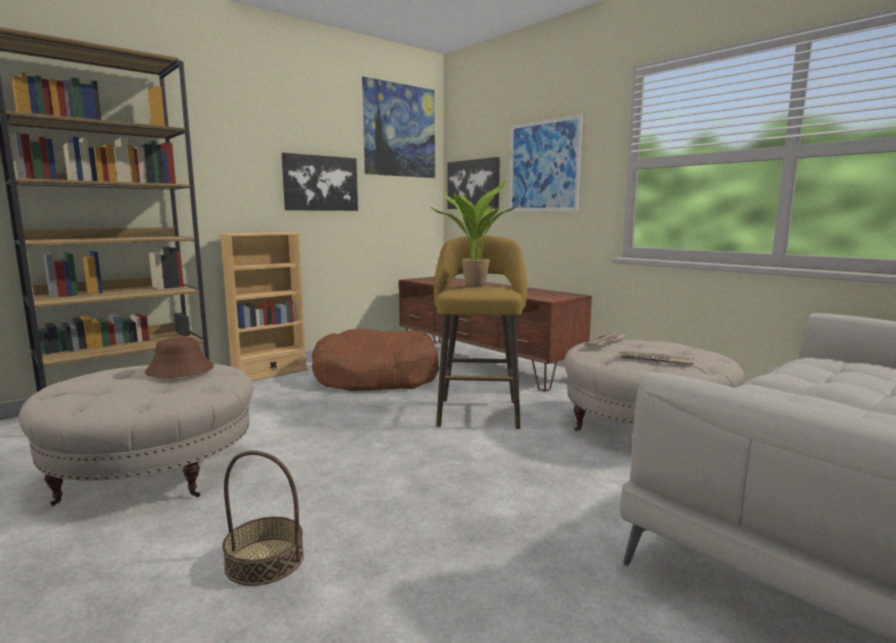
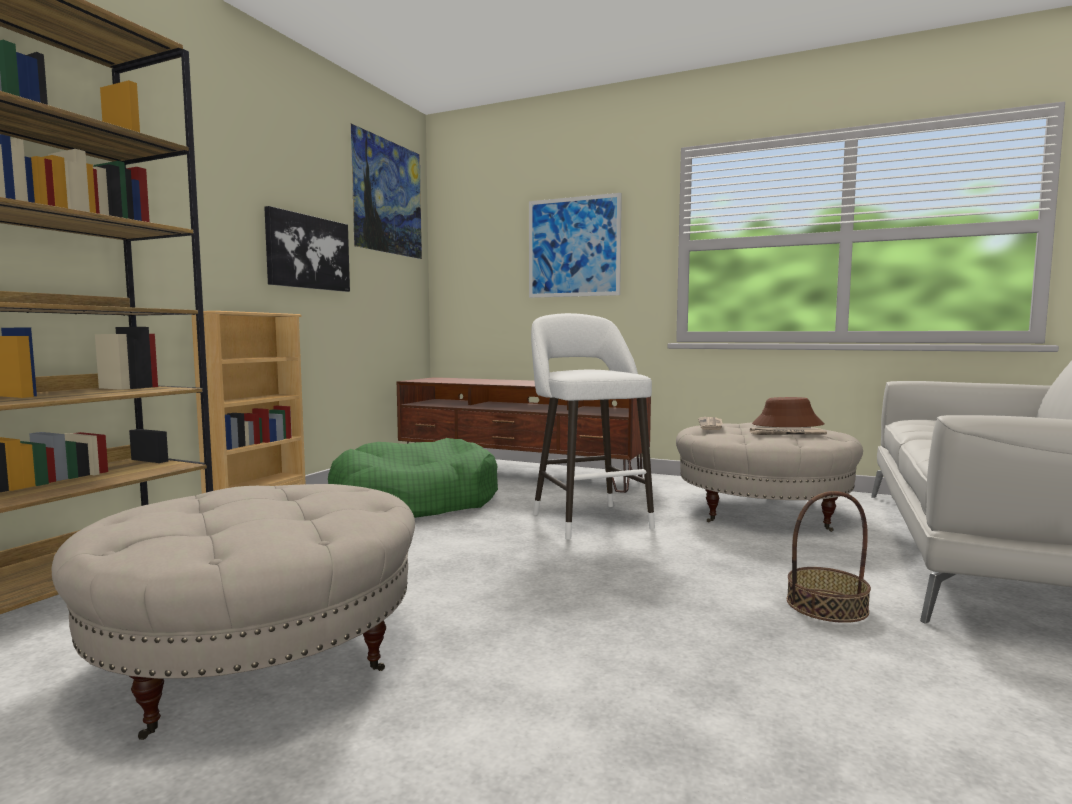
camera: 25 degrees left, 5 degrees down
brown hat [145,337,214,378] -> brown hat moved to [752,397,825,427]
basket [222,450,304,586] -> basket moved to [787,491,871,623]
brown dog bed [312,329,439,391] -> green dog bed [328,438,498,518]
potted plant [431,180,519,287] -> none
yellow stool [434,236,527,429] -> white stool [531,313,655,540]
picture [447,157,500,209] -> none

